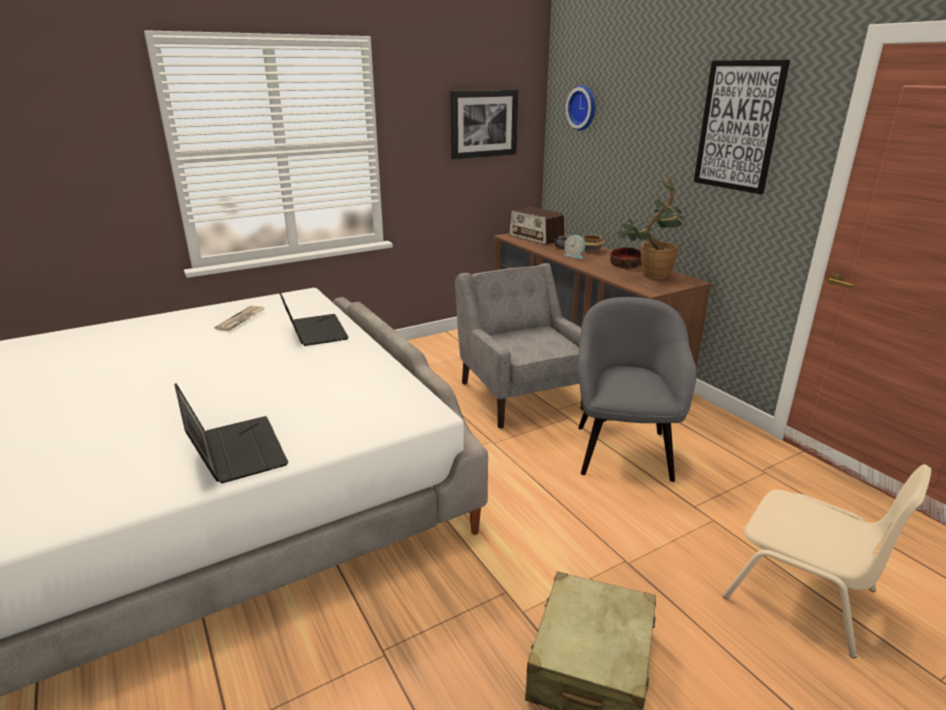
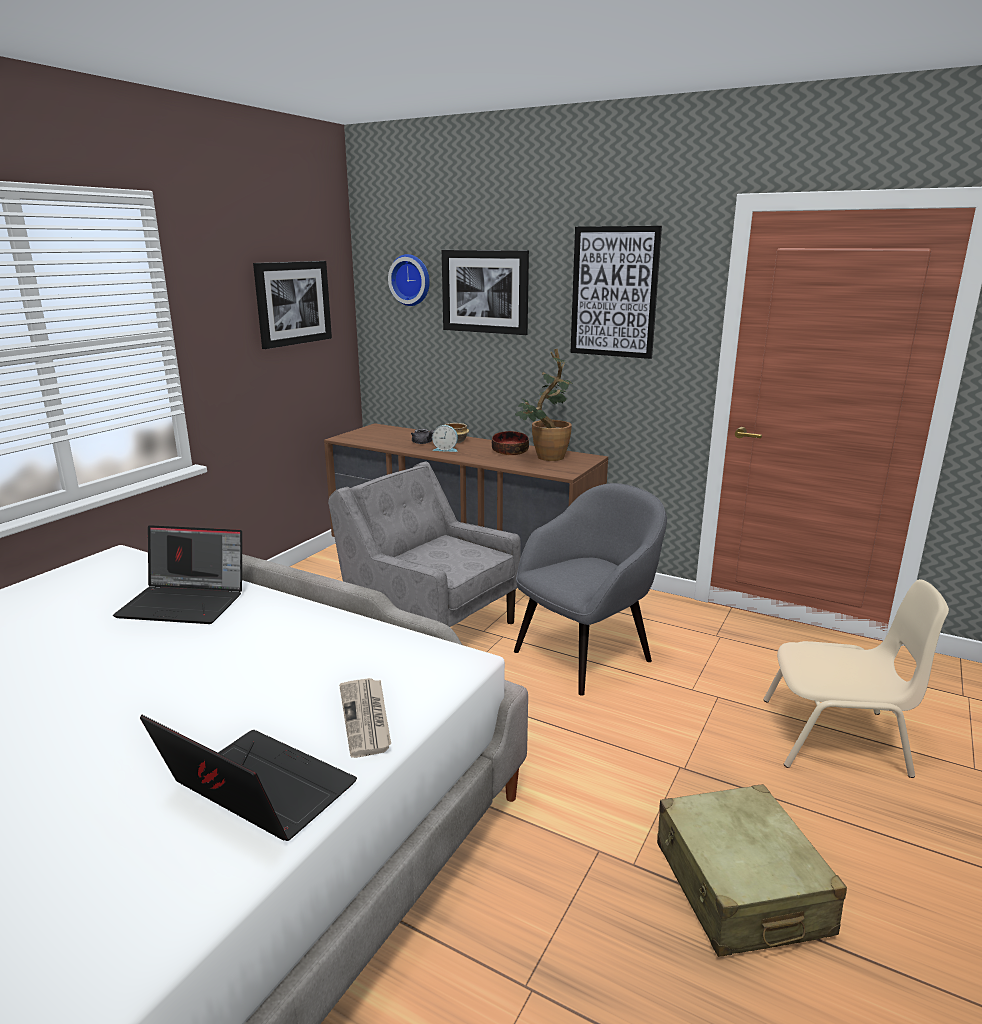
camera: 30 degrees left, 5 degrees down
newspaper [215,306,265,331] -> newspaper moved to [339,678,391,758]
laptop [275,283,349,346] -> laptop turned 150 degrees clockwise [113,525,242,624]
radio [509,207,564,245] -> none
grey armchair [578,297,697,482] -> grey armchair turned 75 degrees clockwise [514,483,667,696]
none -> picture [442,250,529,335]

